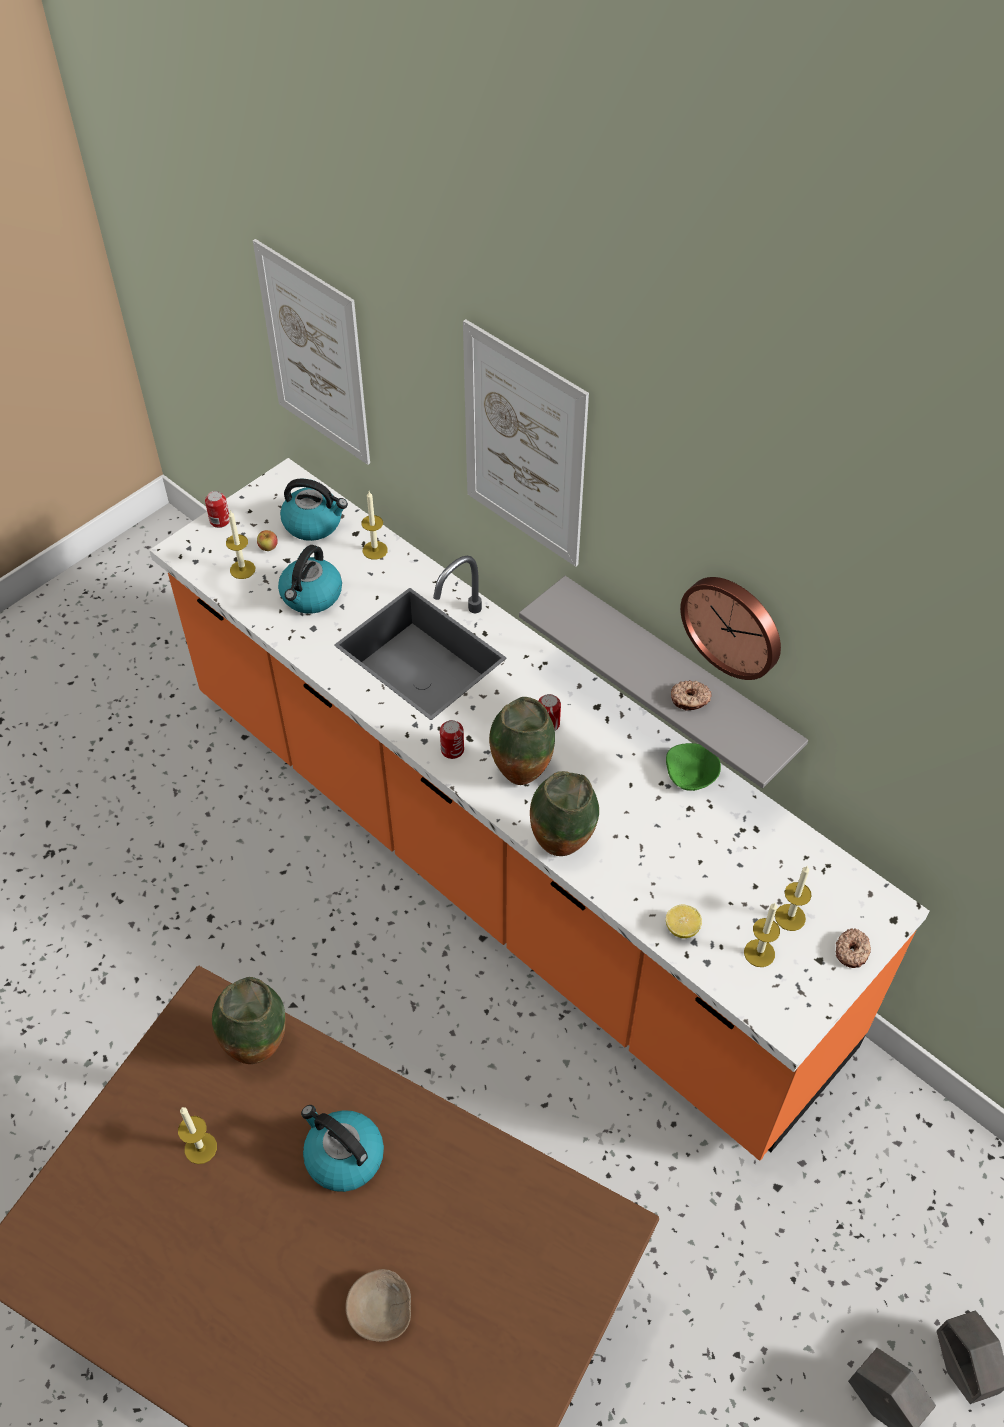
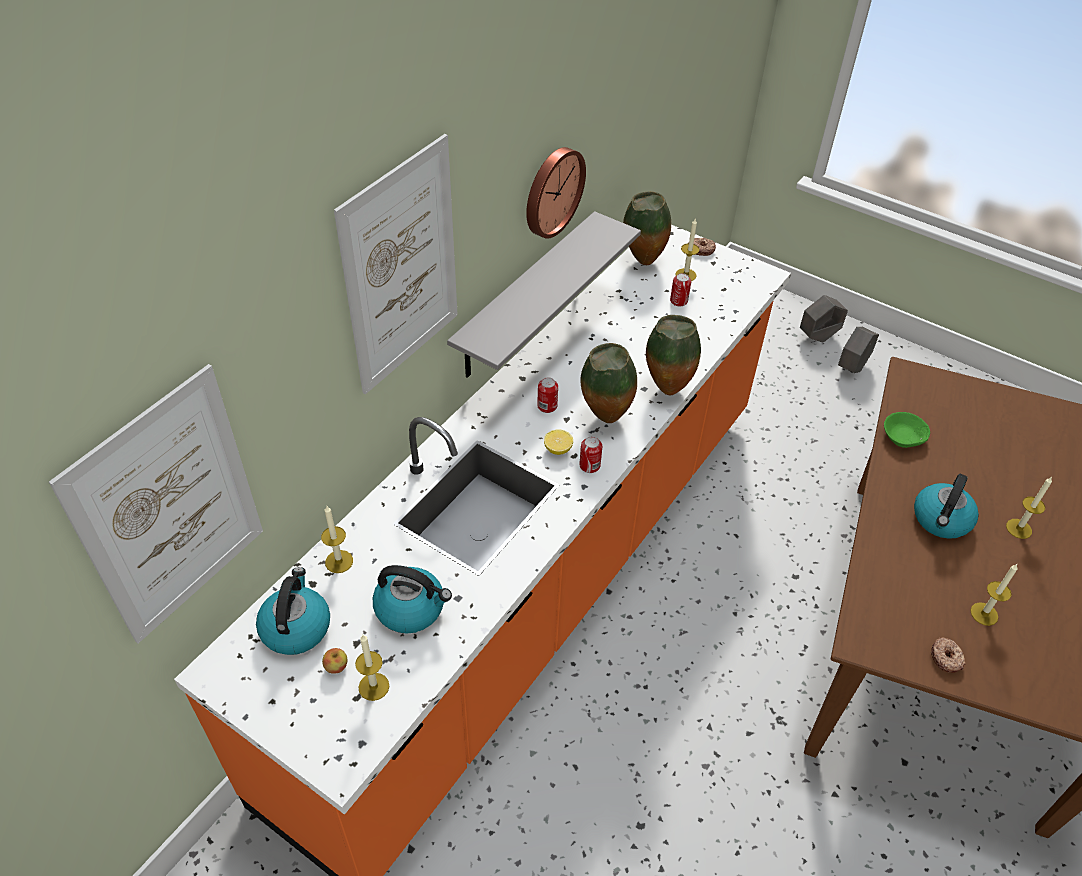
camera: 100 degrees left, 5 degrees down
can [205,491,230,528] -> can moved to [670,273,691,306]
vase [212,977,286,1064] -> vase moved to [623,191,671,265]
beige bowl [345,1269,411,1342] -> none
green bowl [666,743,721,791] -> green bowl moved to [884,412,930,448]
lemon [666,905,702,938] -> lemon moved to [544,429,573,455]
donut [671,680,712,711] -> donut moved to [931,637,966,673]
candle [744,903,780,967] -> candle moved to [1006,477,1052,539]

